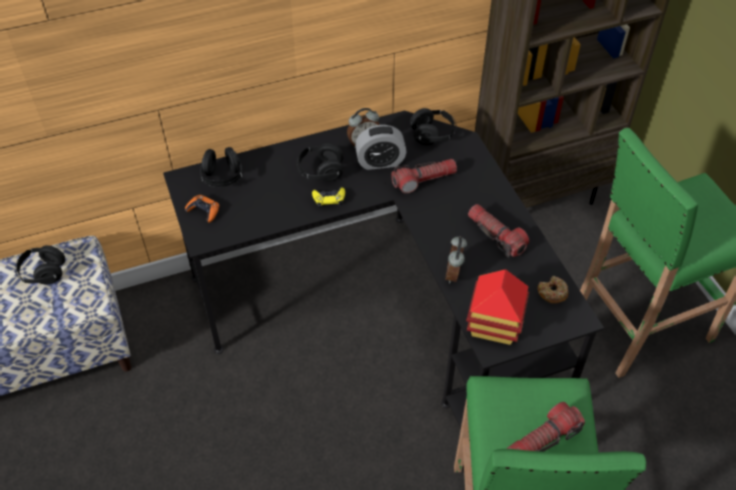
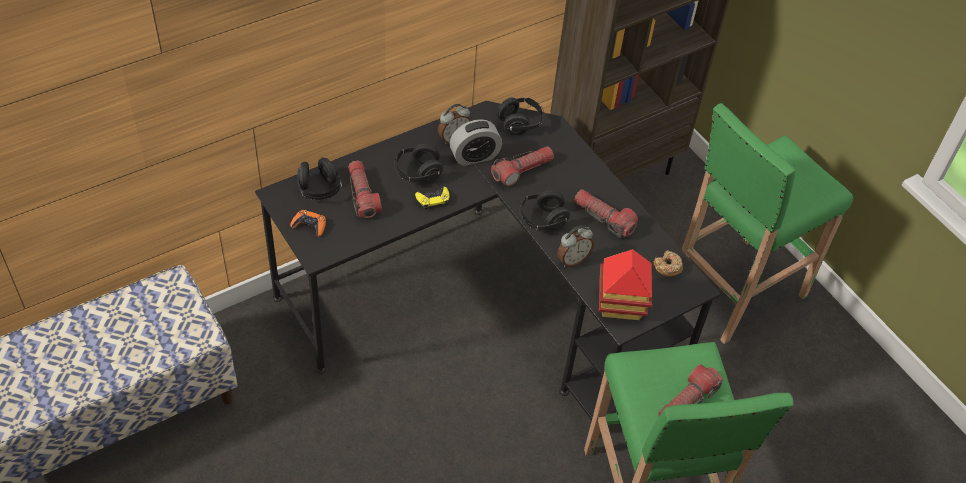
camera: 15 degrees left, 0 degrees up
black headphones [15,245,65,284] -> black headphones moved to [519,190,570,230]
alarm clock [445,236,467,284] -> alarm clock turned 120 degrees counterclockwise [557,226,594,267]
none -> flashlight [348,160,382,218]

